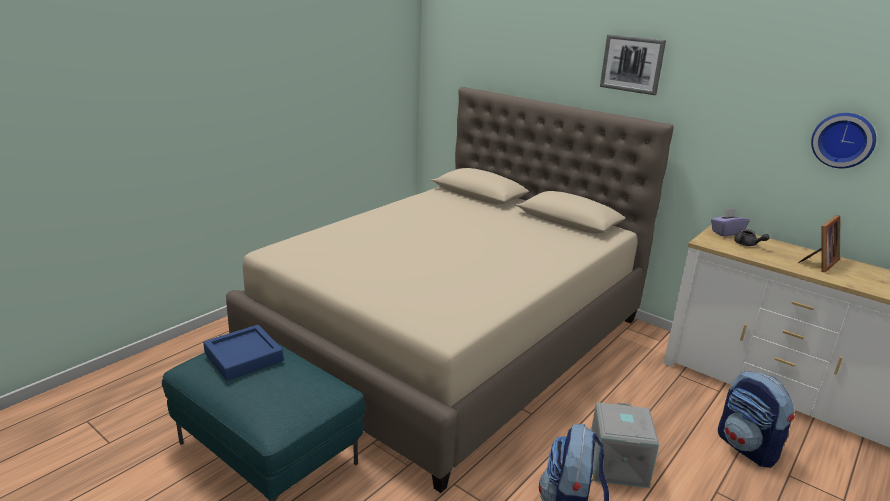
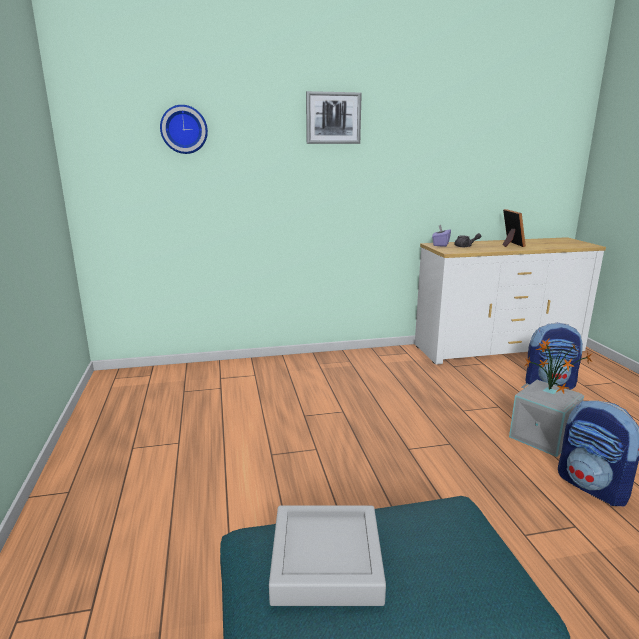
camera: 50 degrees left, 5 degrees down
blue tray [203,325,283,381] -> grey tray [269,506,386,606]
beige bed [226,87,674,493] -> none
wall clock [811,113,876,168] -> wall clock moved to [160,105,208,154]
none -> potted plant [525,339,592,393]

